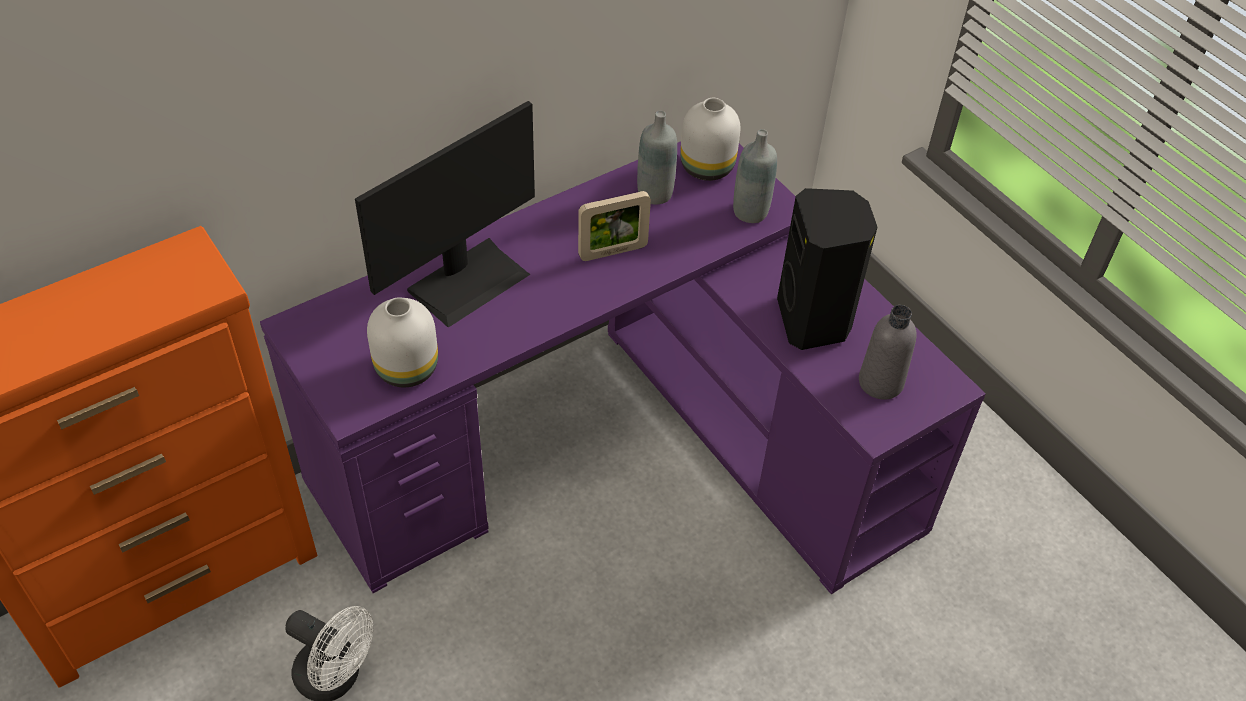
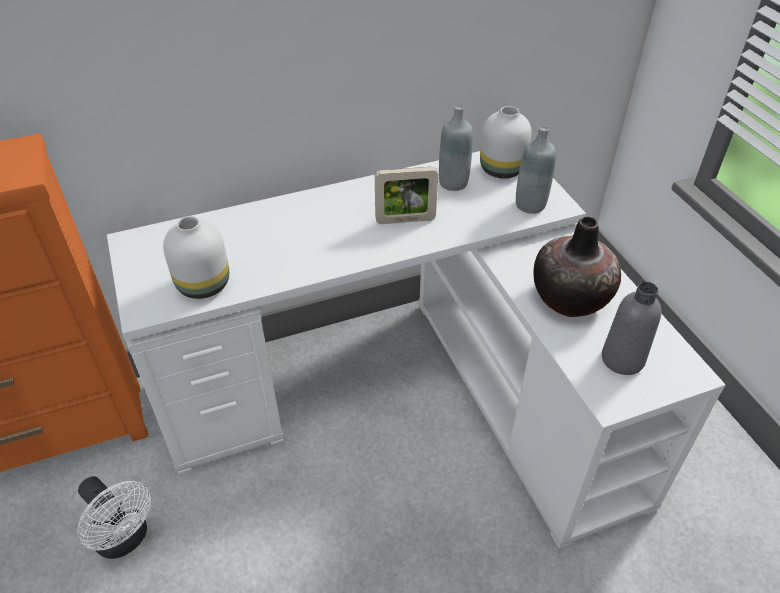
camera: 15 degrees right, 5 degrees down
purple desk [260,141,986,594] -> white desk [107,151,726,548]
monitor [355,101,535,328] -> none
black speaker [777,188,877,350] -> vase [534,217,621,317]

